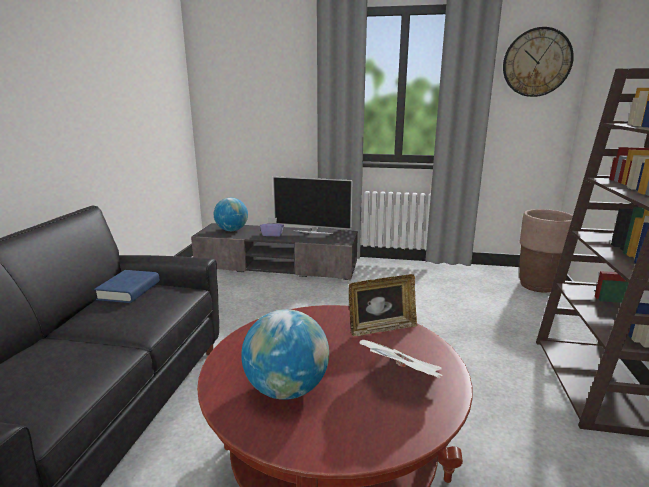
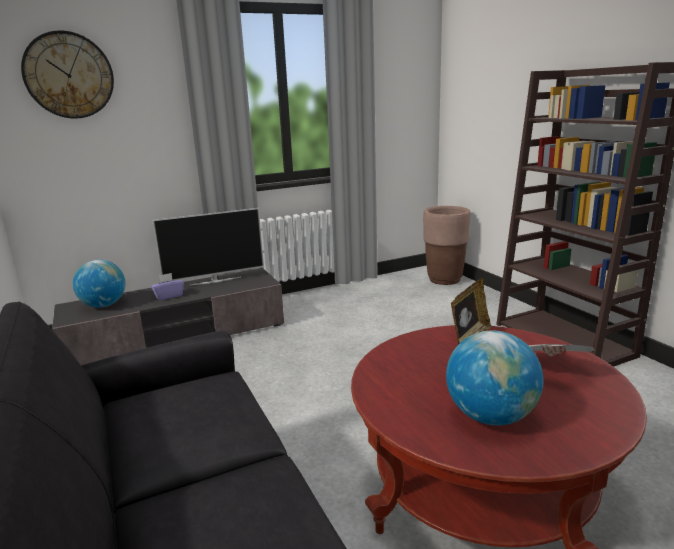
camera: 35 degrees left, 0 degrees up
blue book [94,270,159,303] -> none
wall clock [503,27,574,97] -> wall clock moved to [21,30,114,119]

